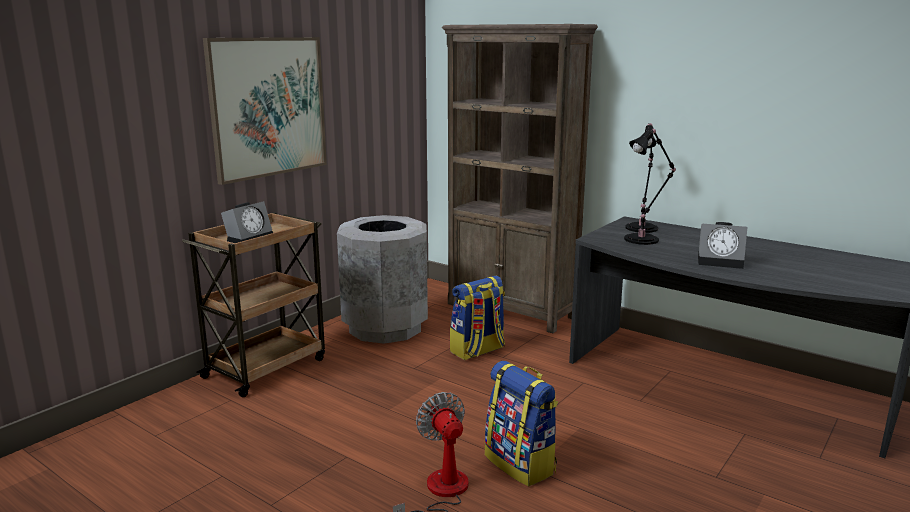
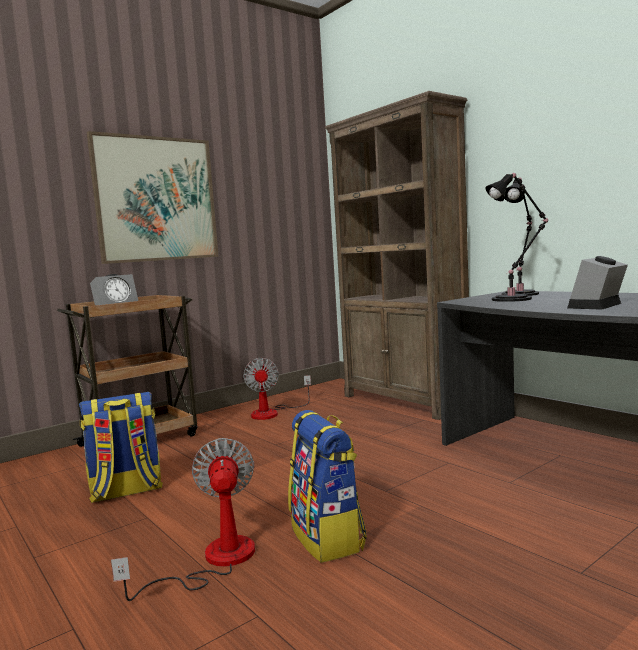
camera: 15 degrees right, 10 degrees down
grey trash can [337,215,428,344] -> fan [243,358,311,420]
backpack [450,276,505,360] -> backpack moved to [79,392,163,503]
alarm clock [698,222,747,269] -> alarm clock turned 105 degrees clockwise [567,256,628,310]

